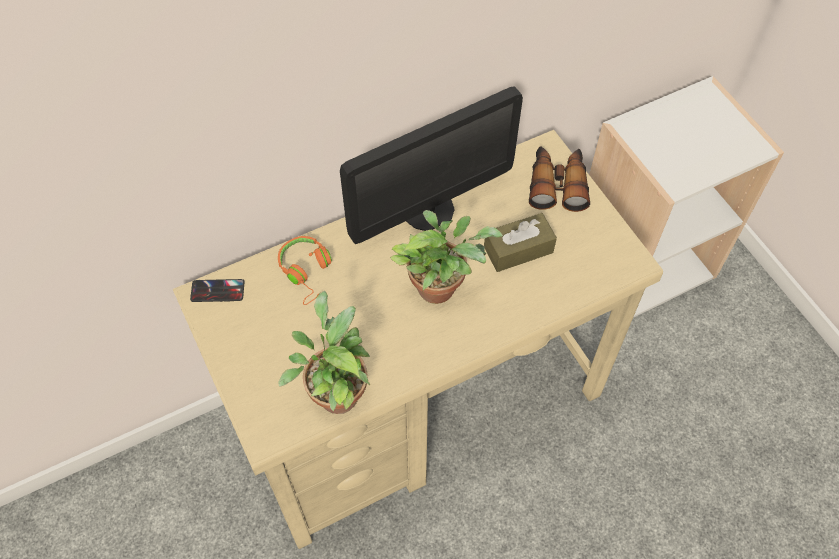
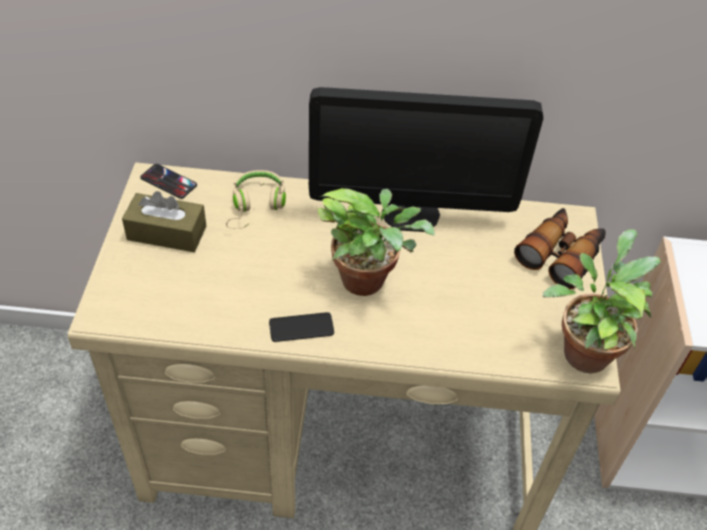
camera: 30 degrees right, 10 degrees down
orange headphones [278,236,332,305] -> beige headphones [226,170,286,229]
potted plant [278,291,370,414] -> potted plant moved to [543,229,661,373]
brown tissue box [484,213,557,272] -> brown tissue box moved to [122,191,206,252]
none -> phone [269,312,334,342]

